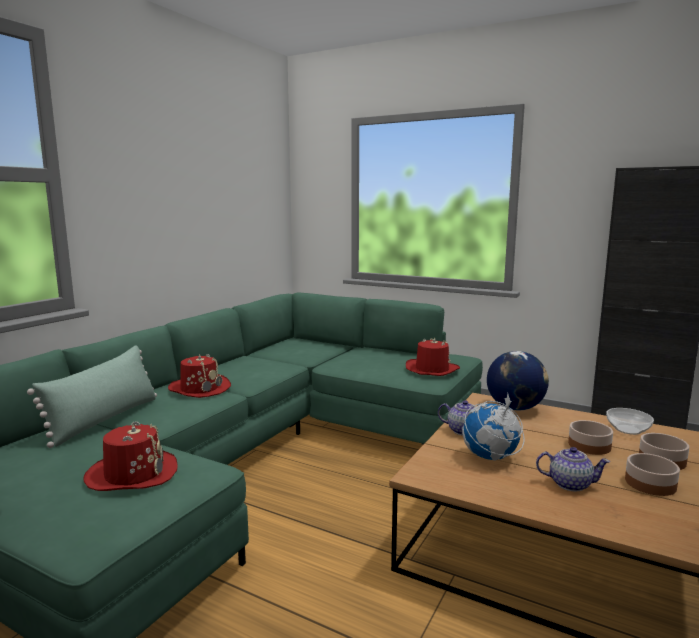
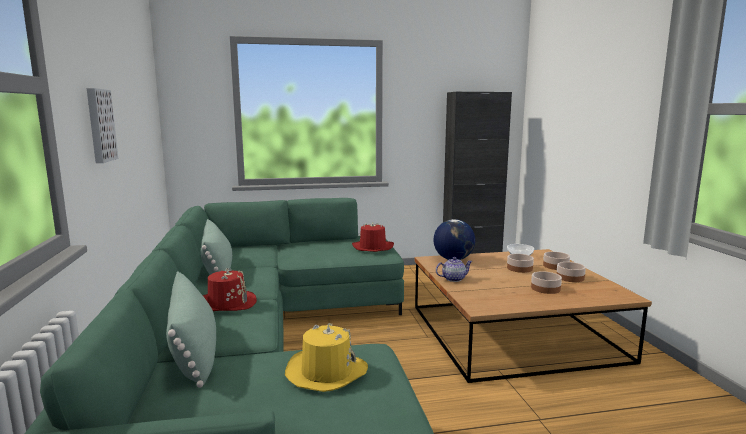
camera: 40 degrees left, 0 degrees up
red hat [83,421,178,491] -> yellow hat [285,323,368,392]
globe [462,393,525,461] -> none
teapot [536,447,610,492] -> bowl [531,271,562,294]
none -> picture [87,88,118,163]
none -> green pillow [201,219,232,275]

